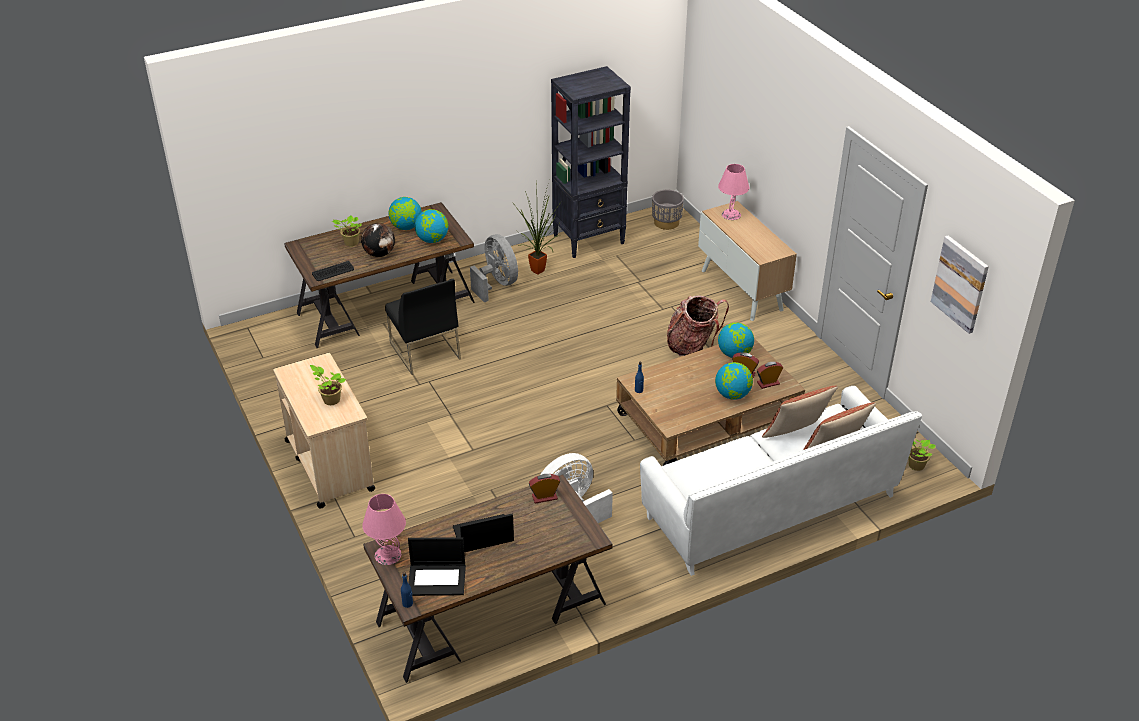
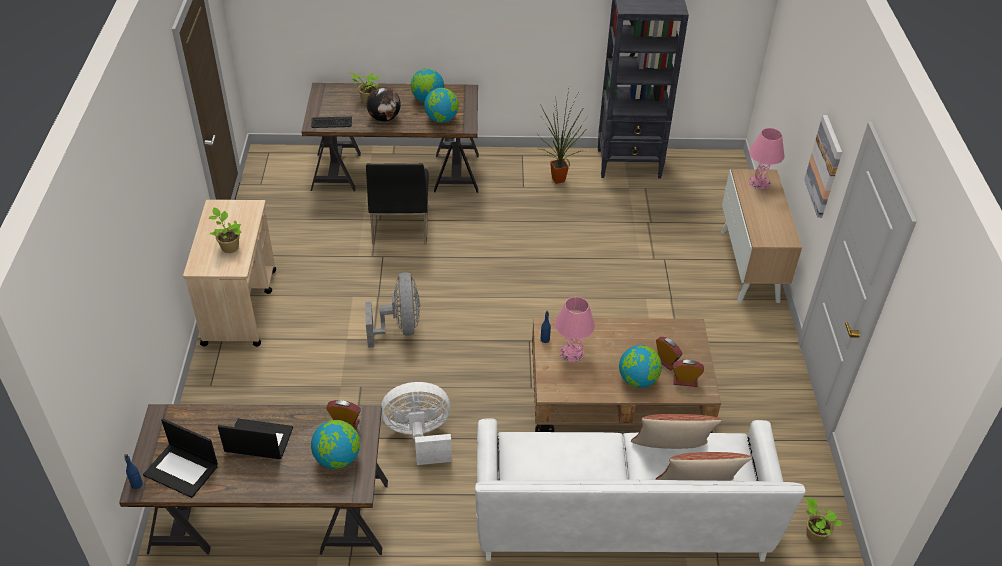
camera: 25 degrees right, 5 degrees up
pink table lamp [362,494,406,565] -> pink table lamp moved to [555,297,595,362]
grey fan [470,234,518,302] -> grey fan moved to [365,272,420,348]
grey planter [652,190,684,230] -> none
backpack [667,296,729,356] -> none
globe [718,322,754,358] -> globe moved to [311,420,360,469]
picture [931,236,989,334] -> picture moved to [804,115,842,218]

